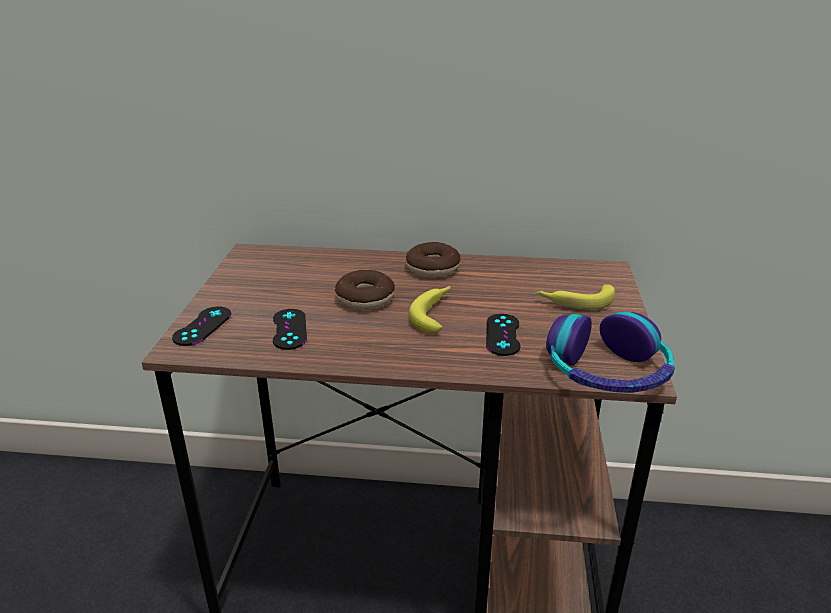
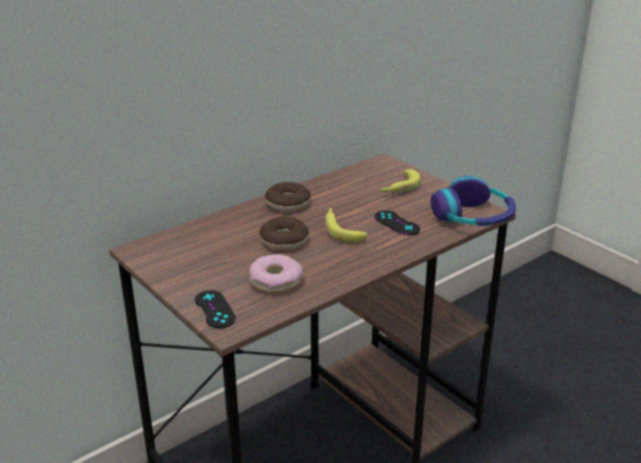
camera: 45 degrees left, 0 degrees up
black game controller [273,309,307,350] -> donut [249,254,303,293]

